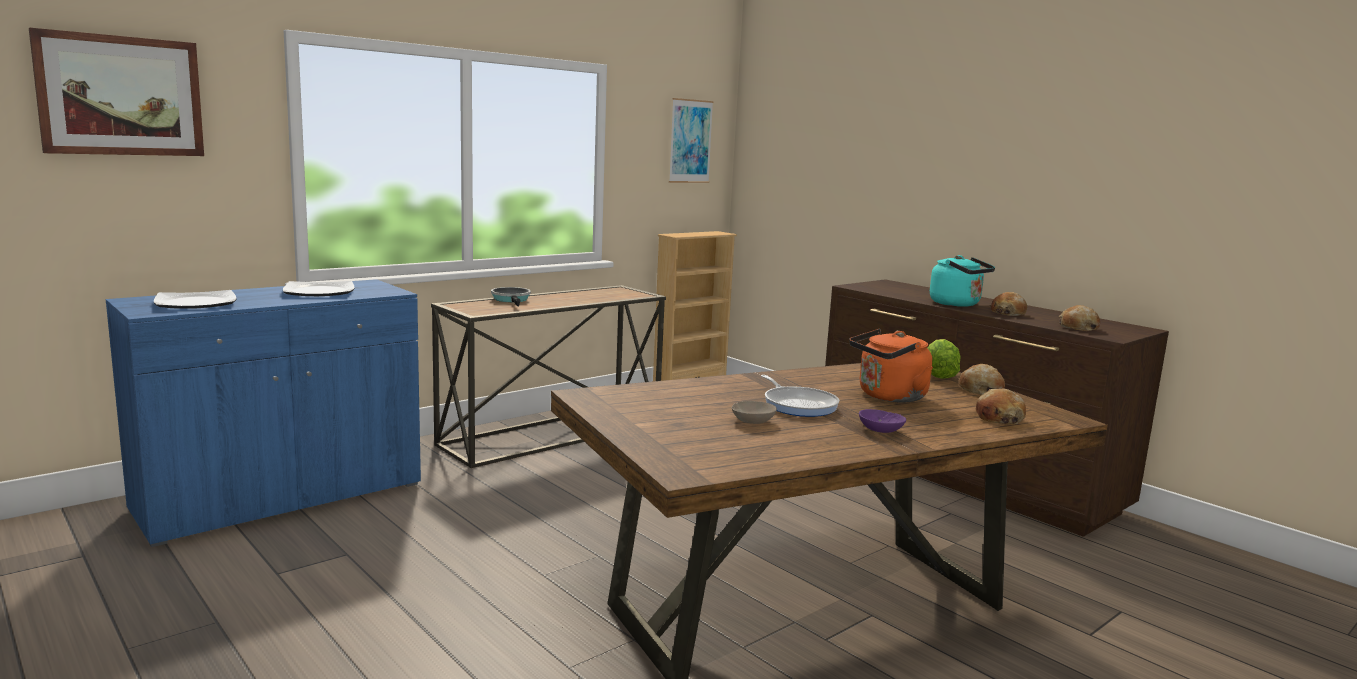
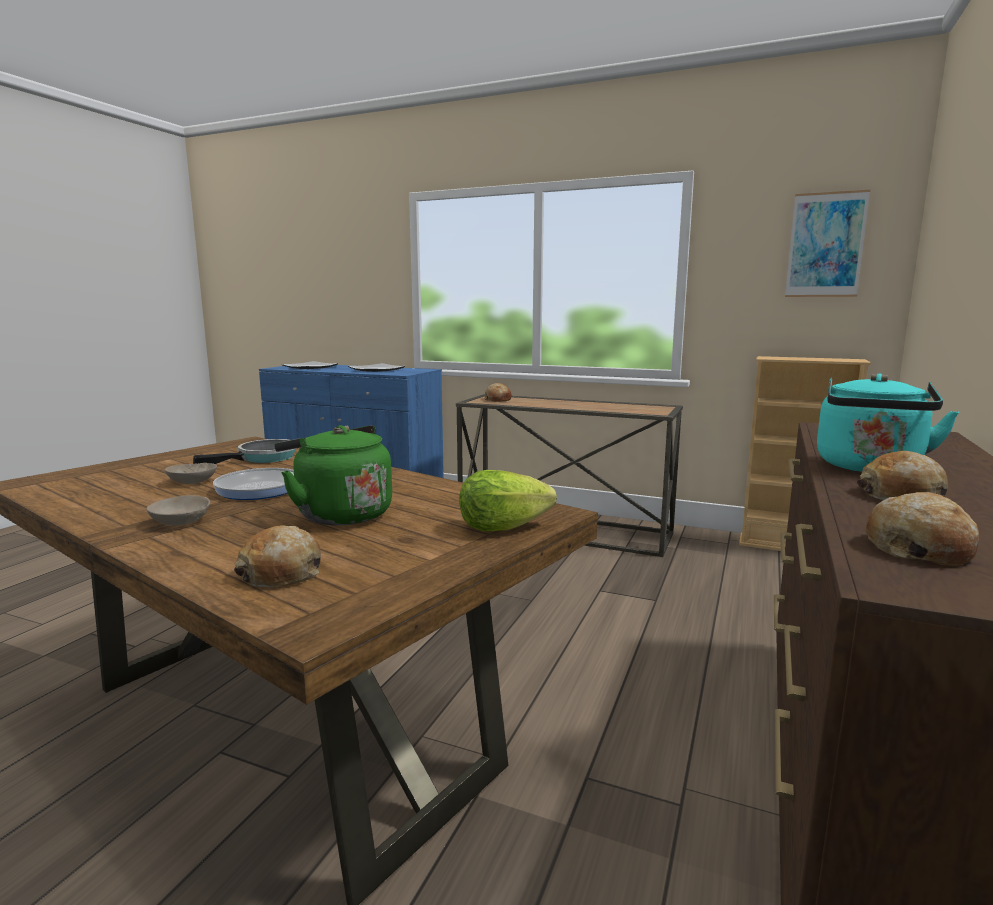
camera: 65 degrees right, 0 degrees up
picture [29,28,204,156] -> none
frying pan [491,287,531,307] -> frying pan moved to [193,439,296,464]
orange kettle [849,329,933,403] -> green kettle [274,425,392,525]
purple bowl [859,409,906,433] -> beige bowl [147,495,210,526]
bread [959,364,1005,395] -> bread moved to [485,383,512,402]

